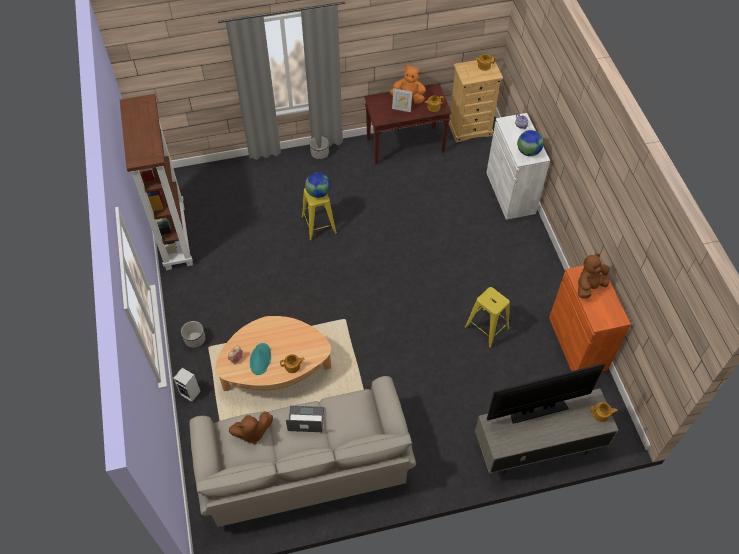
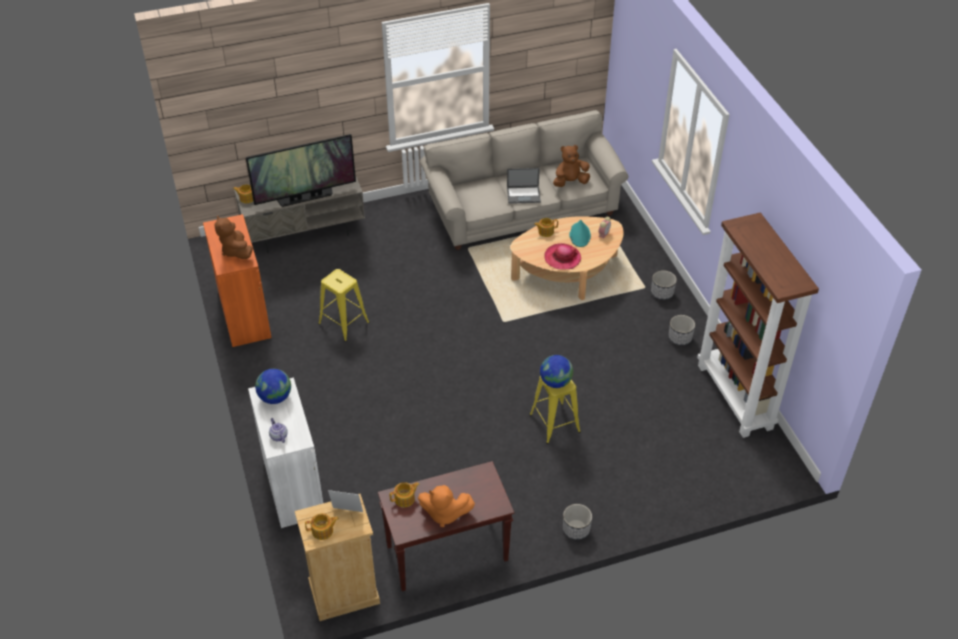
camera: 175 degrees right, 10 degrees down
speaker [173,368,201,402] -> none
picture frame [392,88,413,112] -> picture frame moved to [328,490,363,512]
brown plush toy [578,254,610,298] -> brown plush toy turned 105 degrees clockwise [215,216,253,259]
none -> hat [544,243,581,270]
none -> planter [669,315,695,345]

